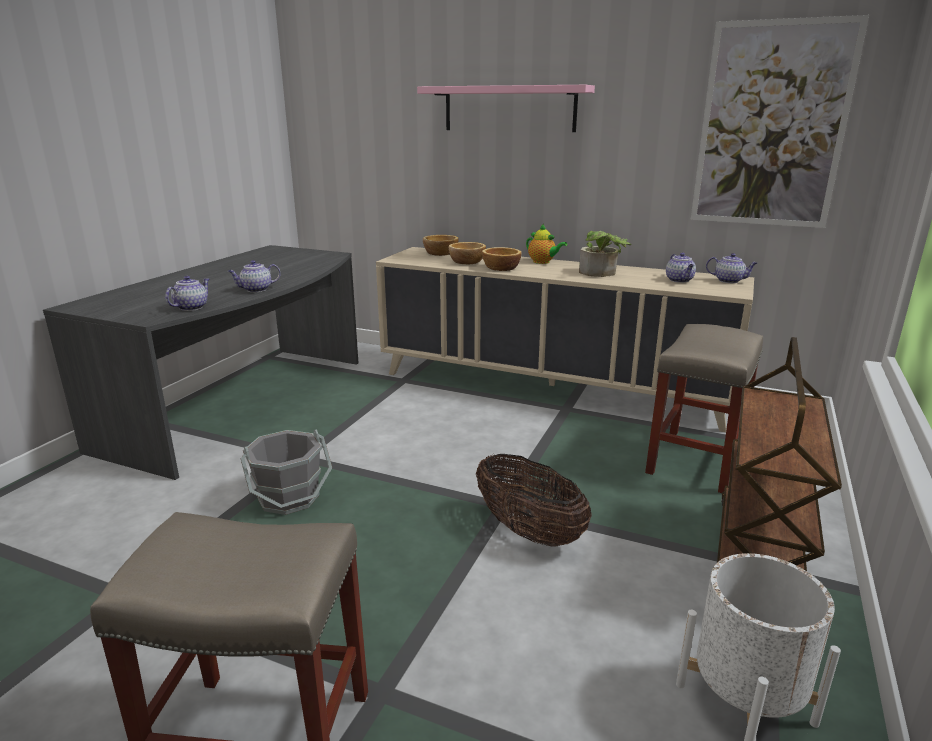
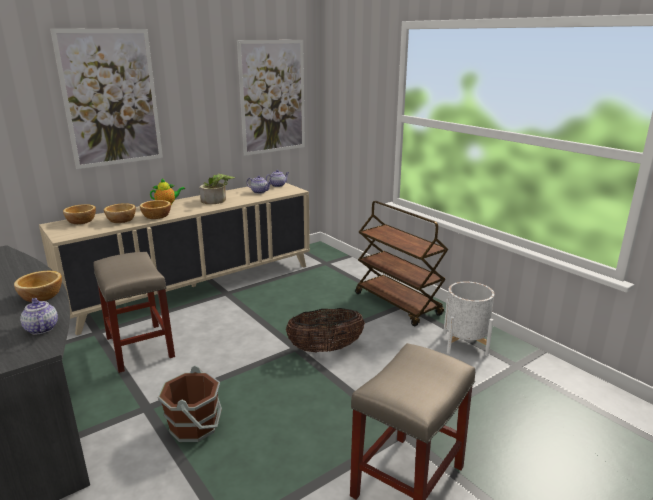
camera: 60 degrees left, 0 degrees up
teapot [228,260,280,292] -> bowl [14,271,62,302]
grey bucket [241,429,332,515] -> brown bucket [158,366,222,442]
pink shelf [417,85,595,132] -> picture [50,28,163,169]
beige stool [645,324,763,493] -> beige stool moved to [93,252,175,373]

